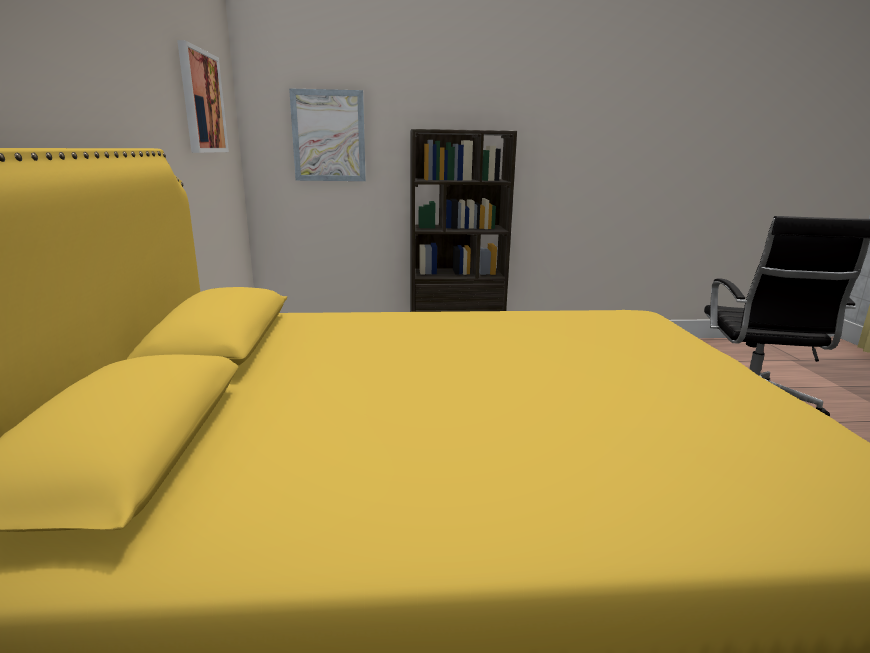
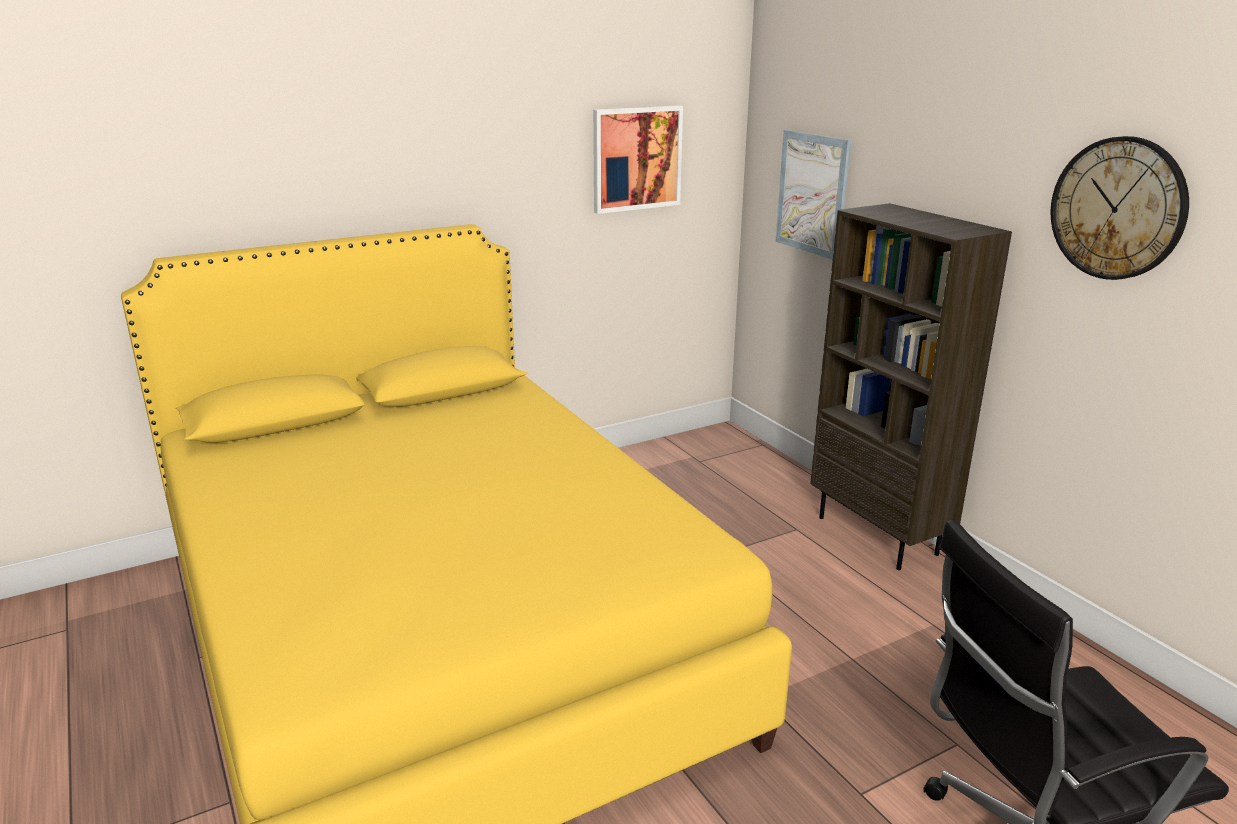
camera: 65 degrees right, 5 degrees up
none -> wall clock [1051,136,1189,280]

